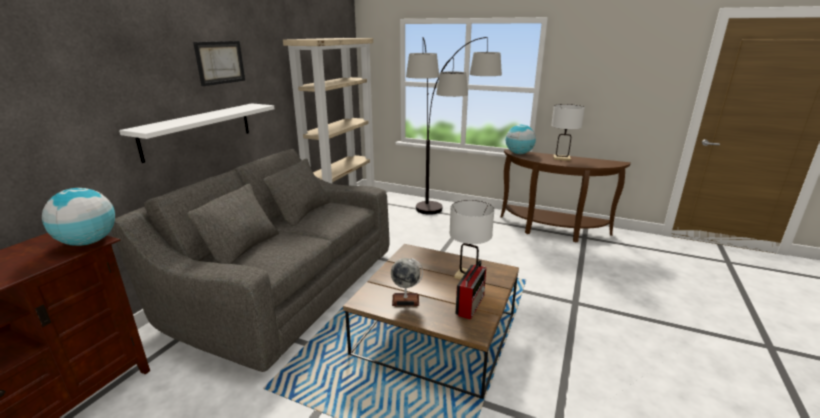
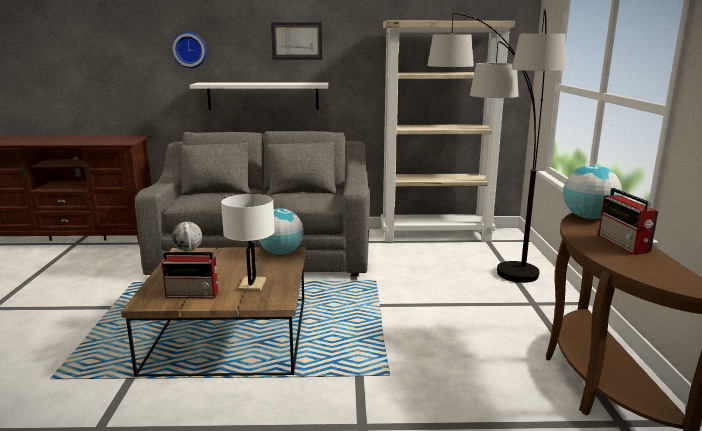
camera: 65 degrees right, 5 degrees down
globe [42,188,115,246] -> globe moved to [259,208,304,255]
white table lamp [551,104,585,161] -> radio [598,188,658,254]
none -> wall clock [172,32,207,68]

